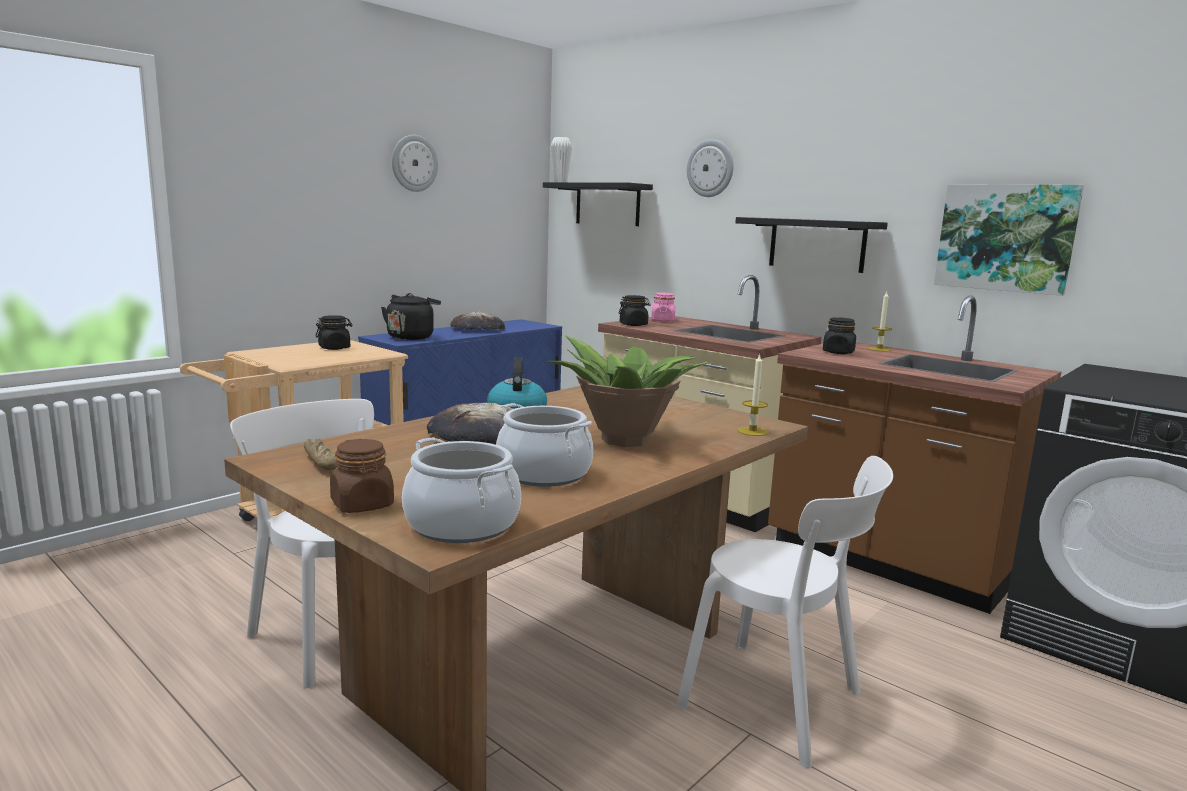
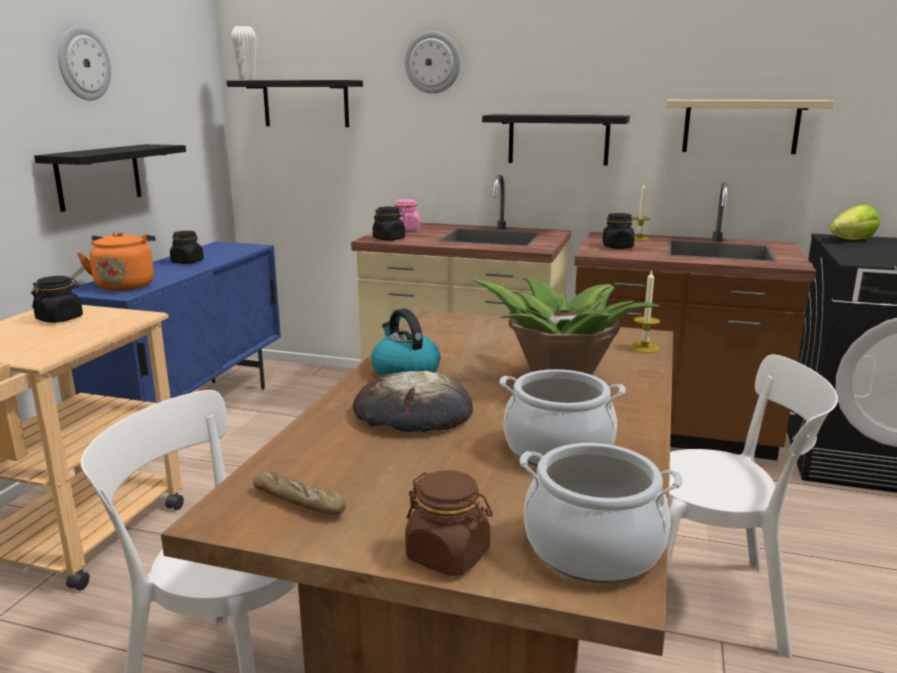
camera: 25 degrees left, 5 degrees up
black kettle [381,293,441,340] -> orange kettle [77,232,156,291]
bread [450,311,505,330] -> black jar [170,231,204,264]
picture [934,184,1084,296] -> beige shelf [666,100,834,154]
none -> black shelf [34,144,186,212]
none -> lettuce [829,205,880,240]

